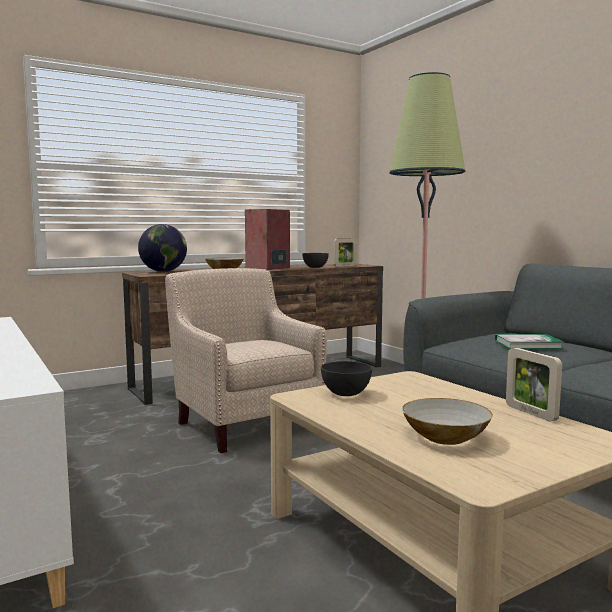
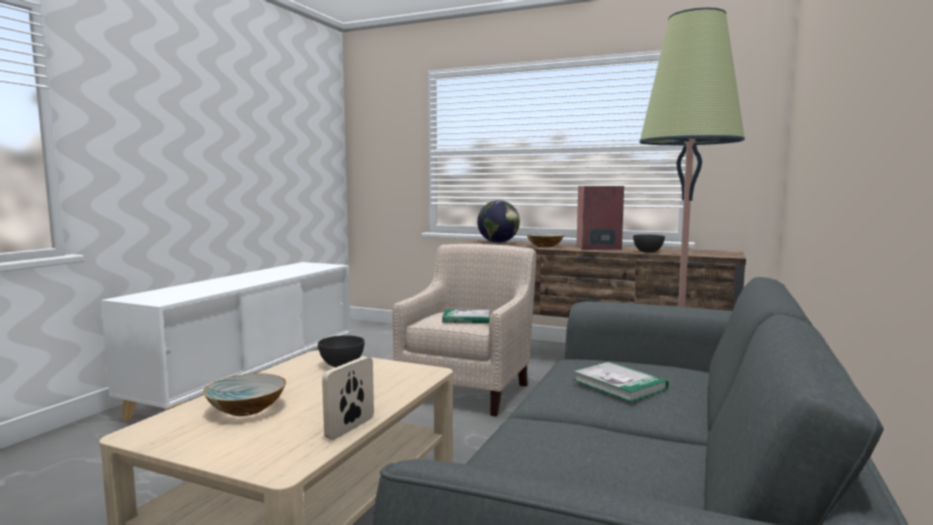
camera: 55 degrees right, 0 degrees up
picture frame [334,238,357,267] -> none
none -> book [442,309,490,323]

